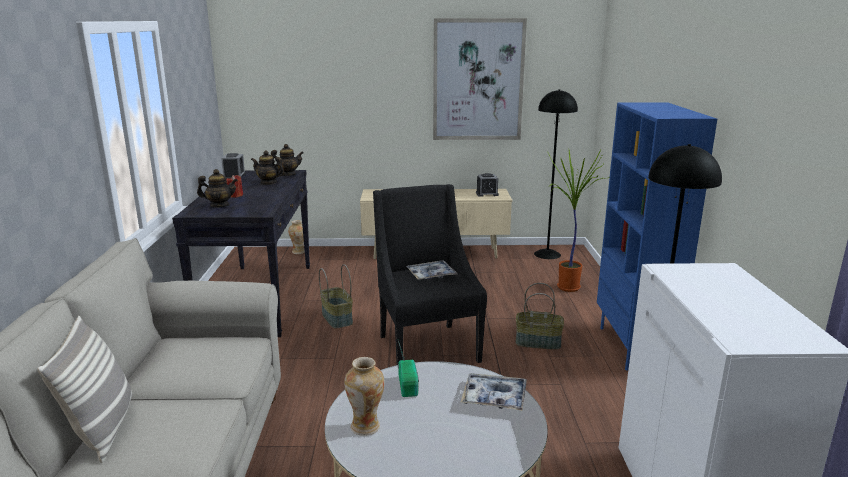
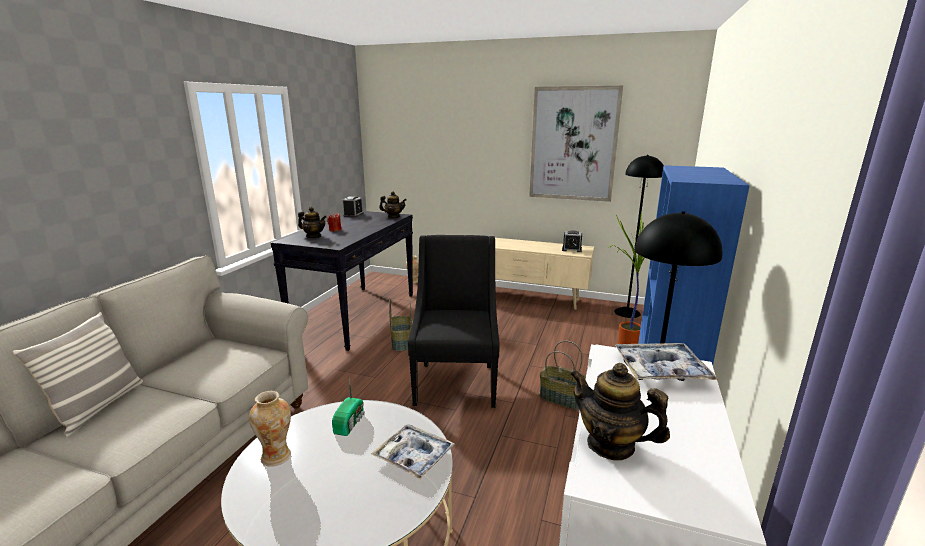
camera: 20 degrees right, 0 degrees up
teapot [251,151,284,185] -> teapot moved to [570,363,670,460]
tray [406,260,457,280] -> tray moved to [615,343,717,381]

